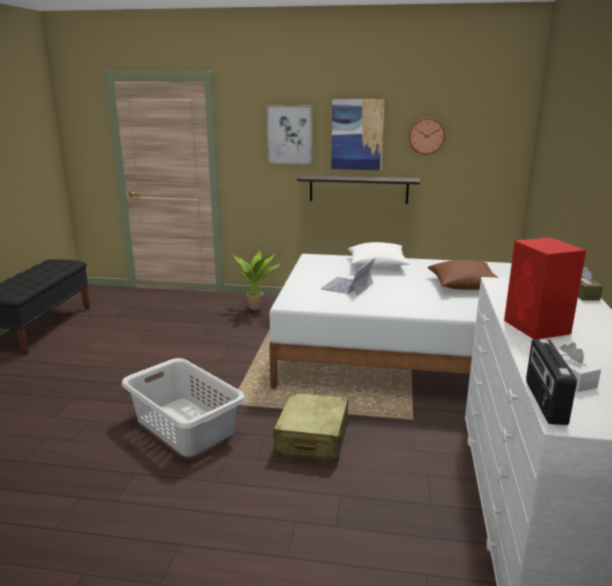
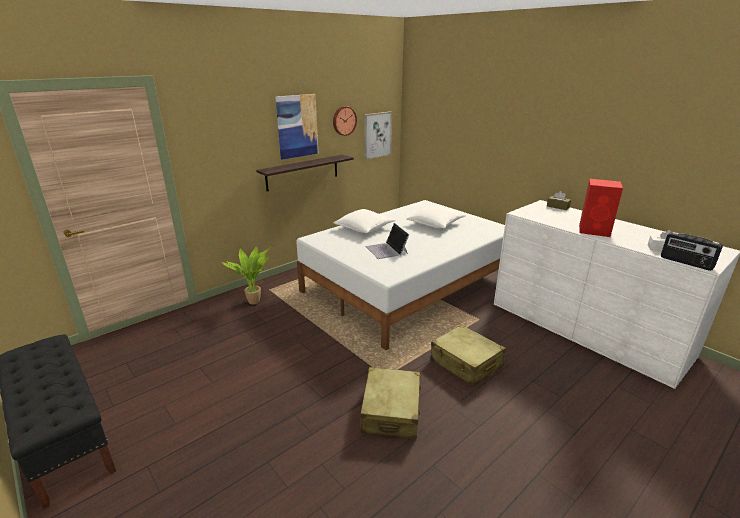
camera: 50 degrees left, 5 degrees up
grey laundry basket [121,358,246,456] -> beige suitcase [360,367,421,439]
picture [266,105,313,165] -> picture moved to [364,111,392,160]
brown pillow [428,260,499,290] -> white pillow [407,205,466,228]

